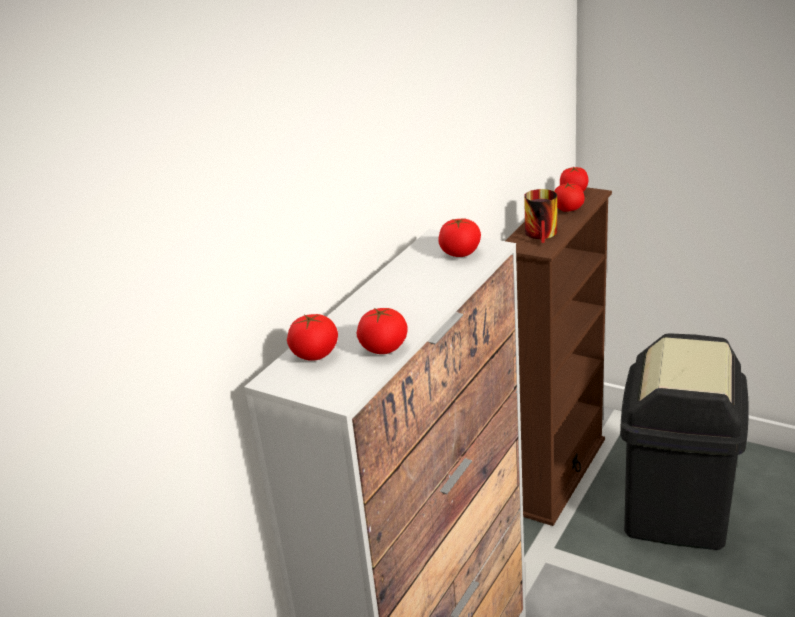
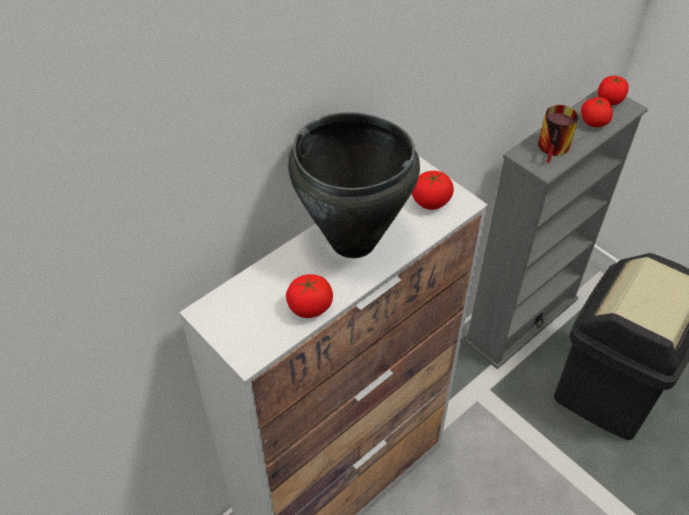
camera: 15 degrees right, 20 degrees up
tomato [287,314,338,361] -> none
brown bookcase [505,187,612,526] -> grey bookcase [465,89,648,369]
none -> black cooking pot [288,112,420,258]

